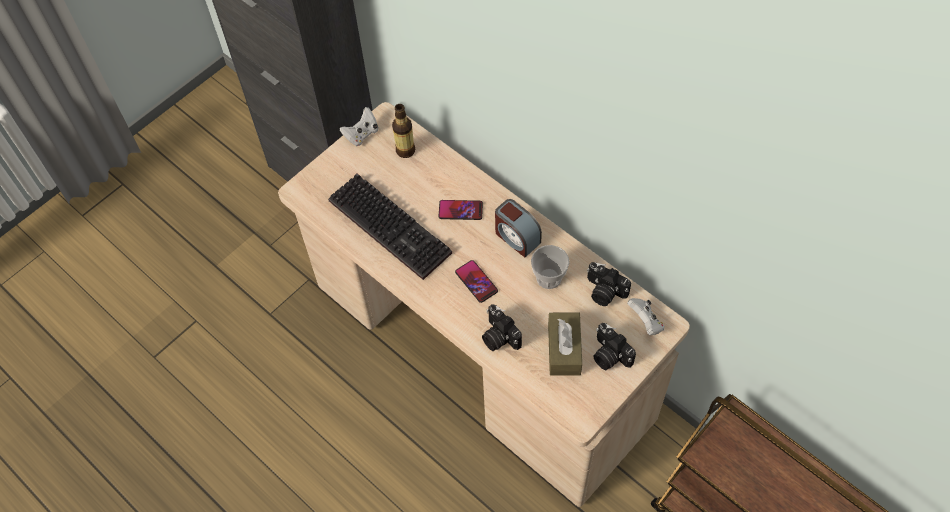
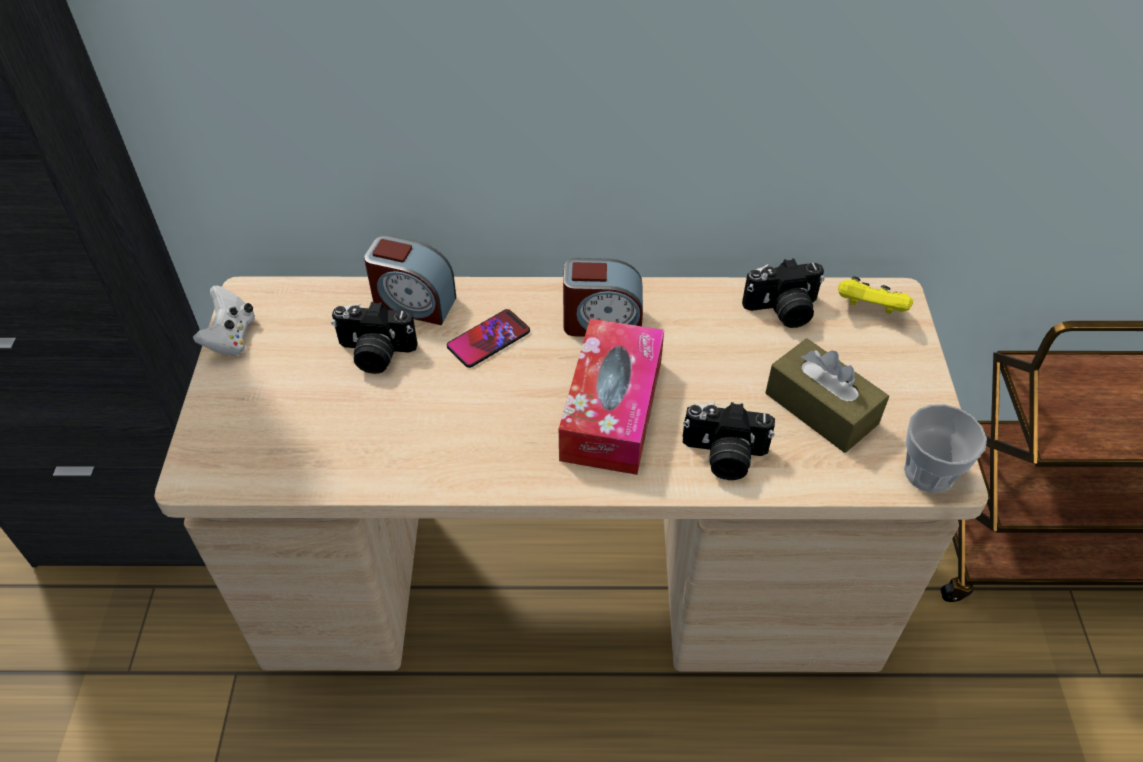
camera: 45 degrees left, 10 degrees down
keyboard [328,173,452,280] -> none
bottle [392,104,415,158] -> none
phone [455,260,498,303] -> tissue box [559,318,664,475]
cup [531,245,569,289] -> cup moved to [904,404,987,493]
camera [593,323,636,370] -> camera moved to [331,302,418,374]
white game controller [627,298,665,335] -> yellow game controller [838,276,913,314]
none -> alarm clock [364,235,456,325]

